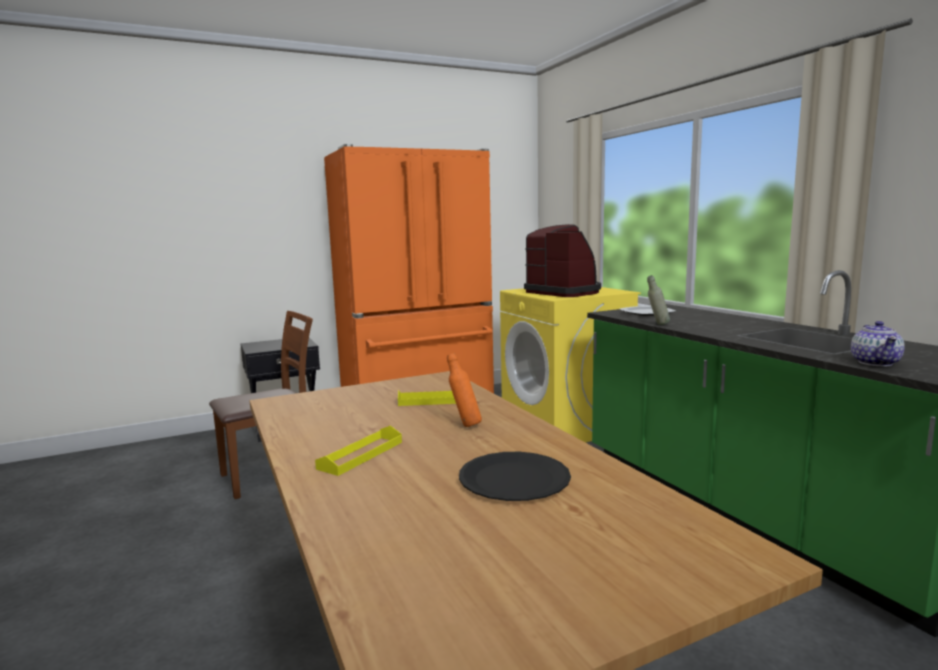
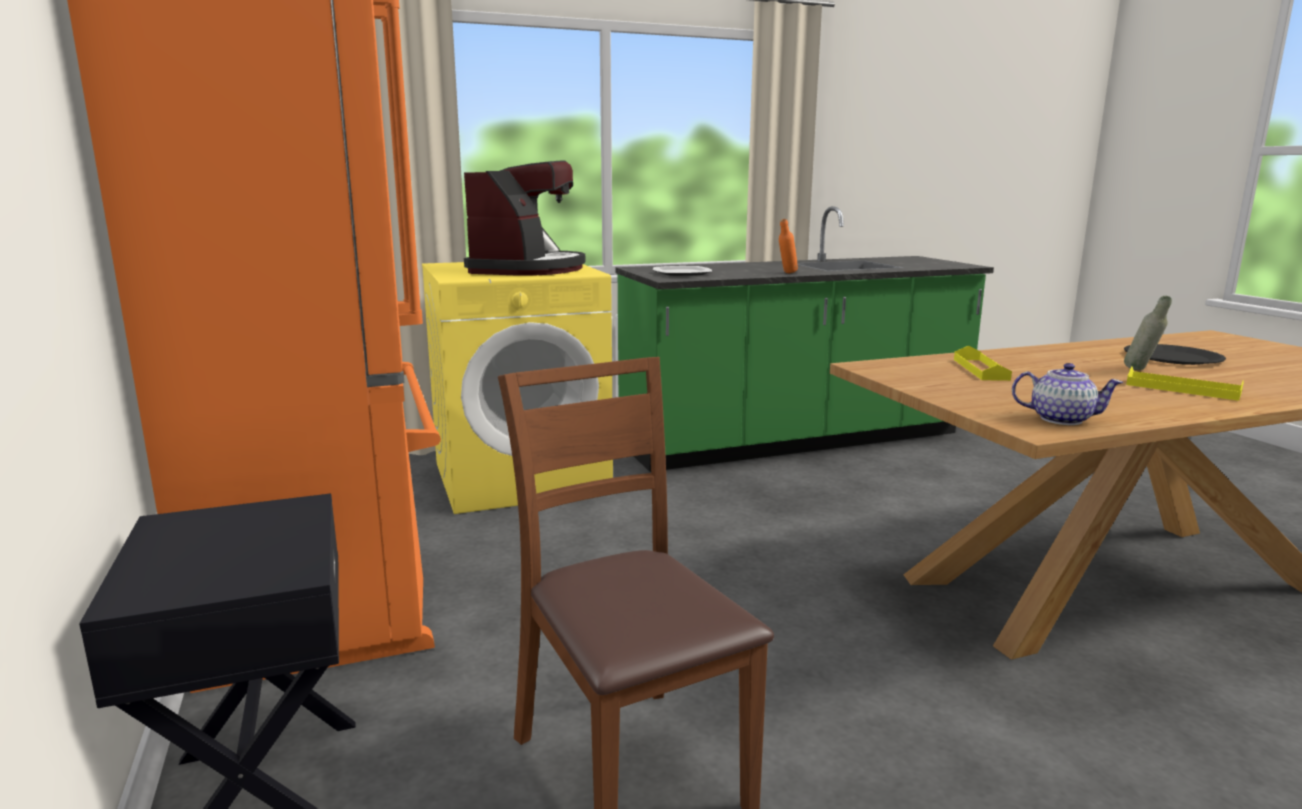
camera: 85 degrees left, 5 degrees up
orange bottle [447,353,482,427] -> orange bottle moved to [779,219,798,273]
coffee machine [524,224,601,297] -> coffee machine turned 135 degrees clockwise [464,160,585,276]
grey bottle [647,275,670,325] -> grey bottle moved to [1124,296,1172,370]
teapot [851,321,905,366] -> teapot moved to [1012,363,1124,425]

